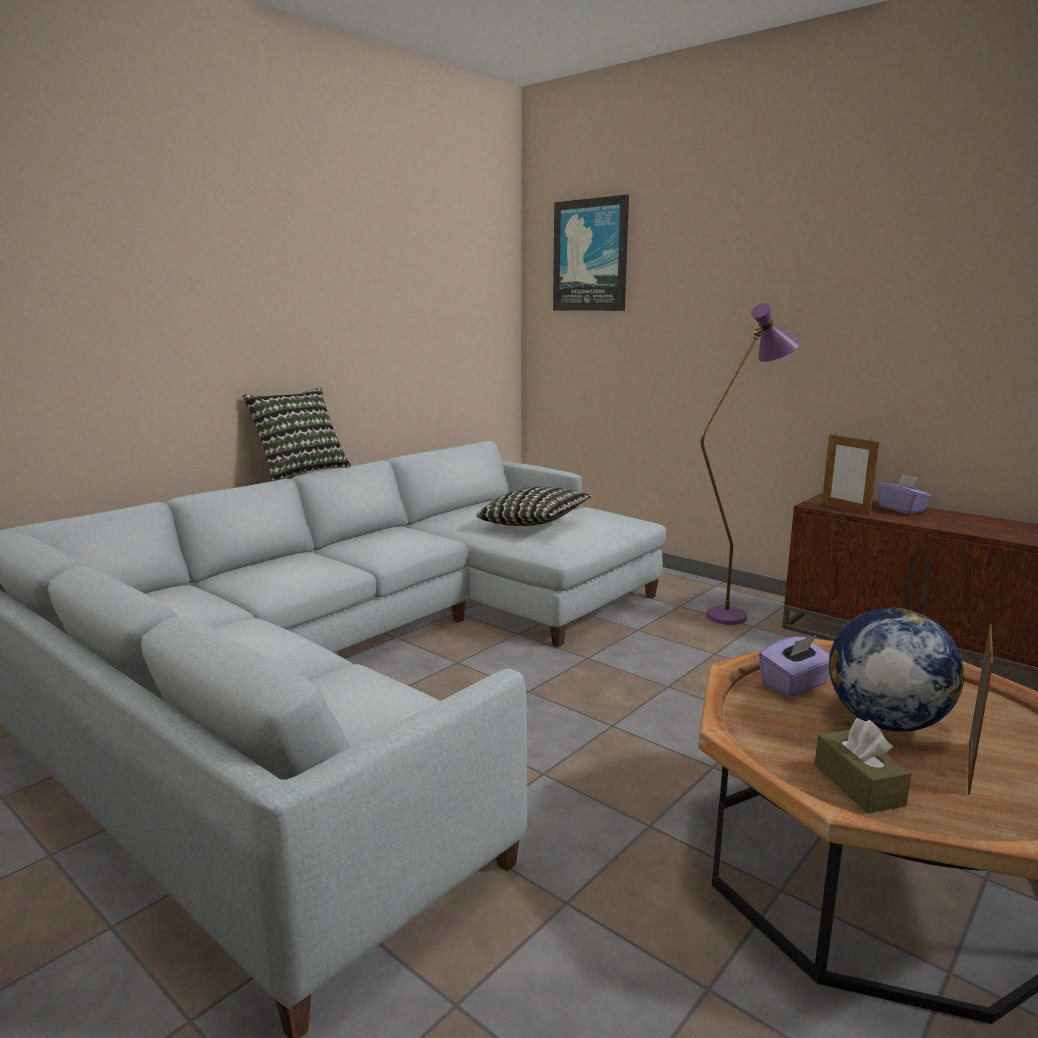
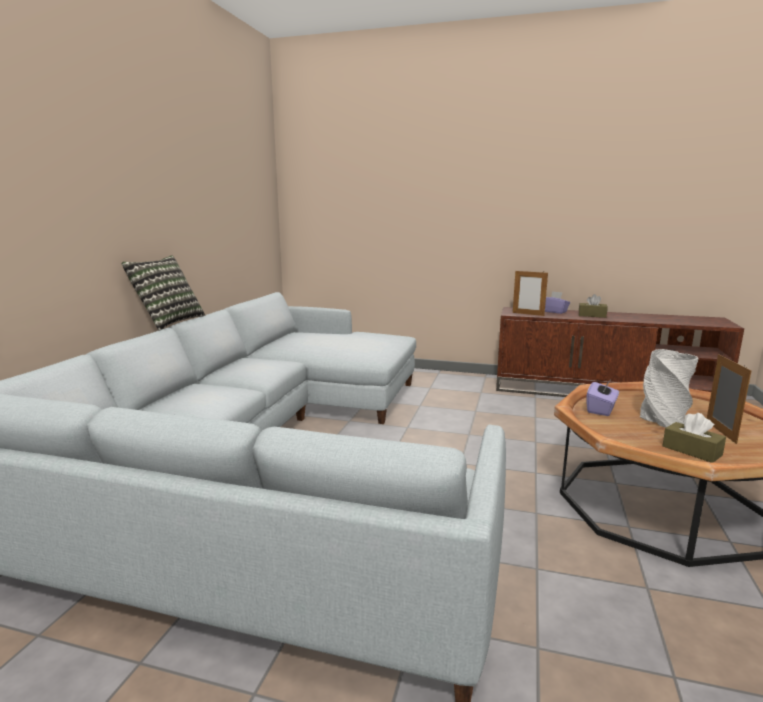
camera: 25 degrees left, 0 degrees up
pillow [477,487,591,526] -> none
picture [553,195,629,311] -> none
purple floor lamp [700,303,800,625] -> none
globe [829,608,964,732] -> grey vase [640,349,699,428]
none -> brown tissue box [579,294,608,318]

